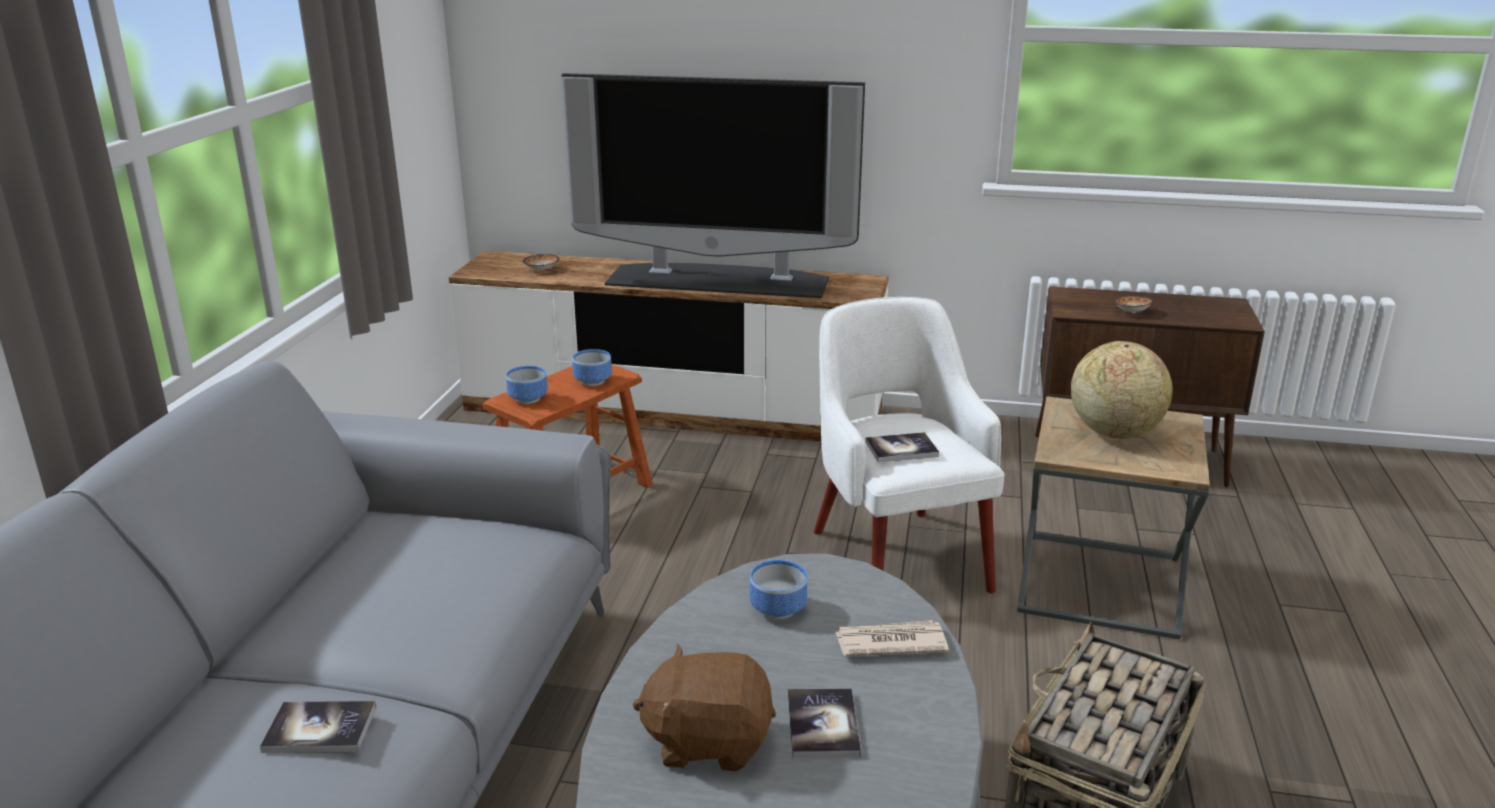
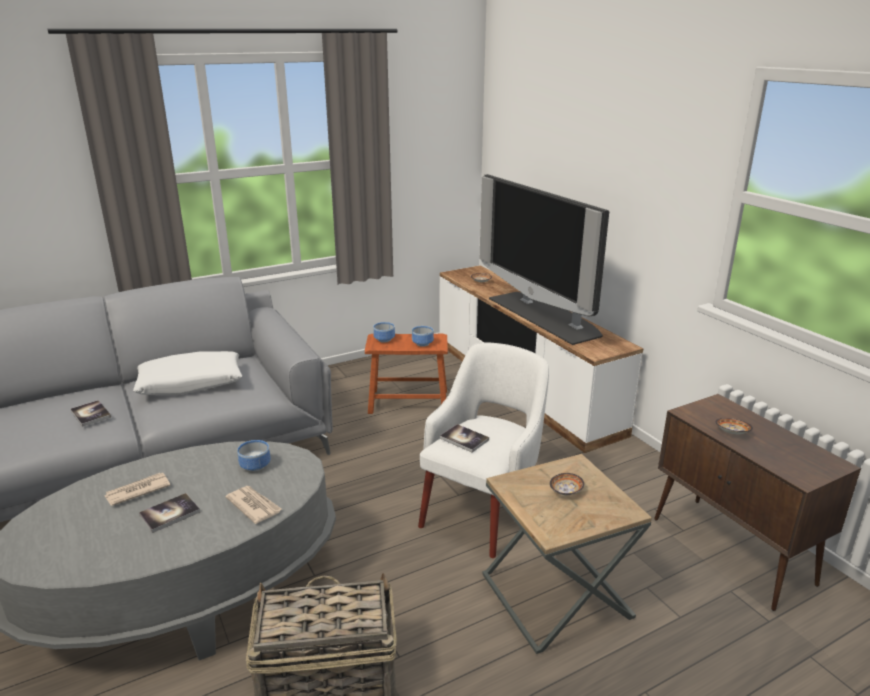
camera: 50 degrees right, 0 degrees up
brown plush toy [632,643,776,772] -> newspaper [104,473,171,506]
globe [1071,341,1173,439] -> bowl [550,473,584,495]
none -> white pillow [133,351,243,395]

